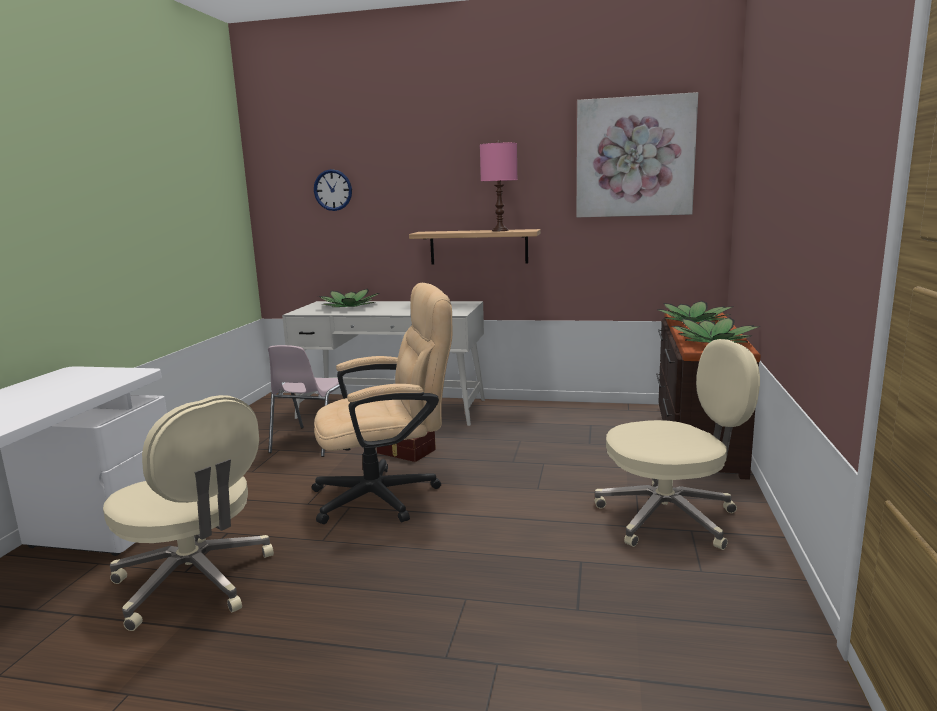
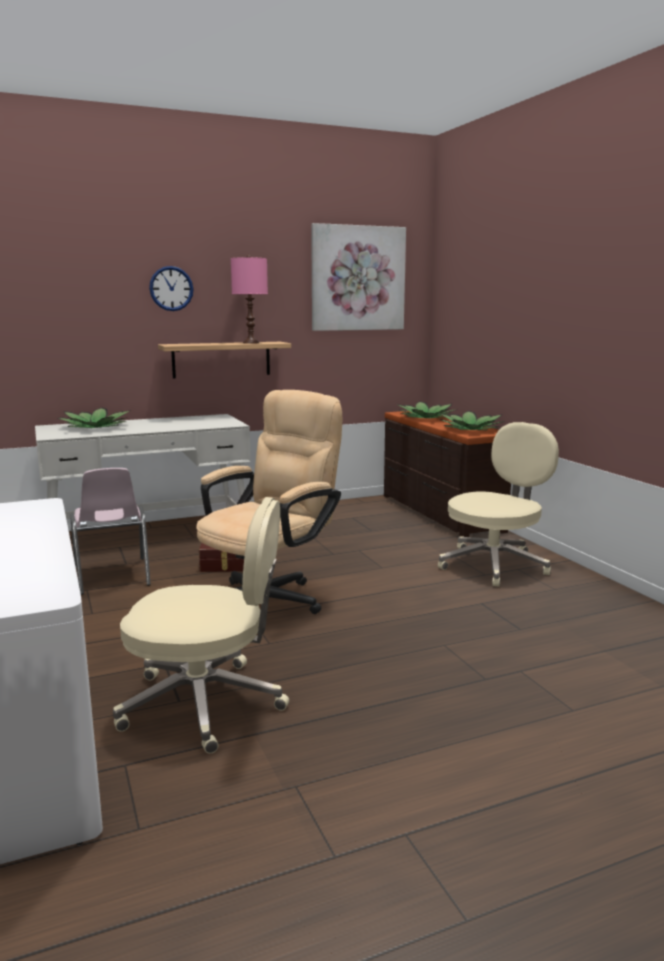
camera: 35 degrees left, 0 degrees up
wall clock [314,169,352,211] -> wall clock moved to [149,266,194,311]

